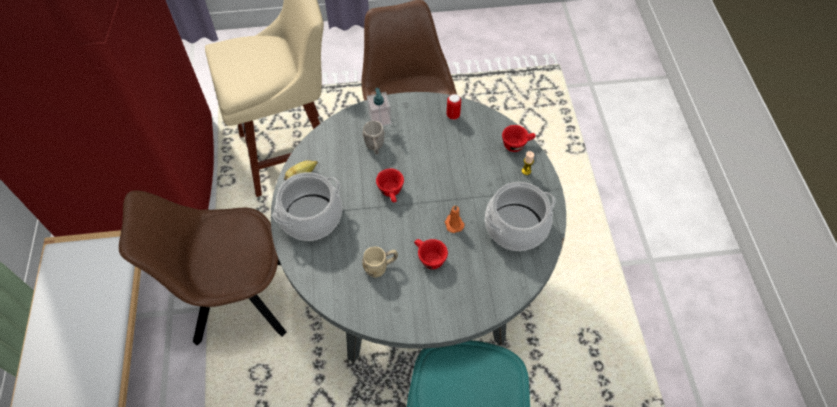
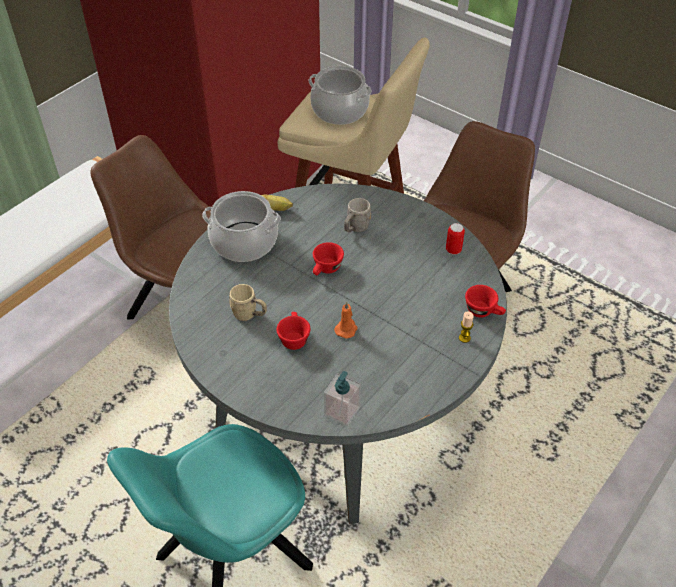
camera: 45 degrees right, 10 degrees down
soap dispenser [367,88,392,127] -> soap dispenser moved to [324,371,361,426]
cooking pot [485,182,555,251] -> cooking pot moved to [308,66,372,125]

